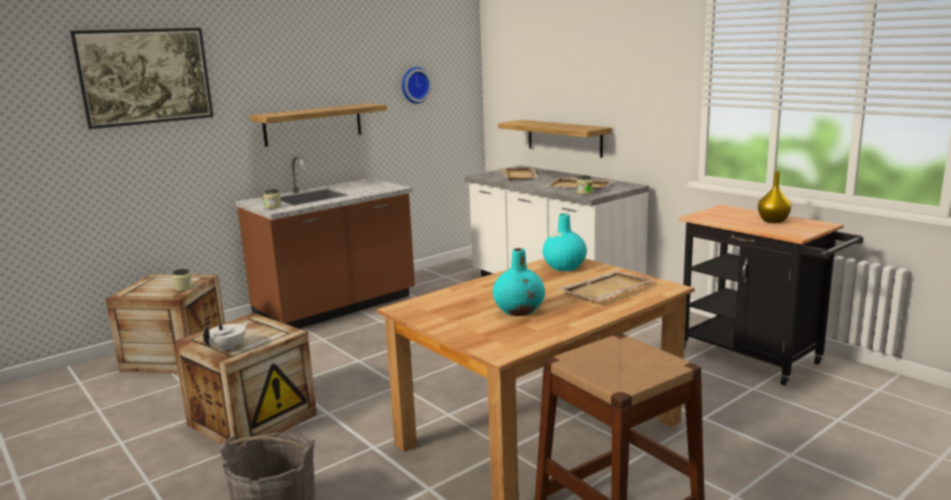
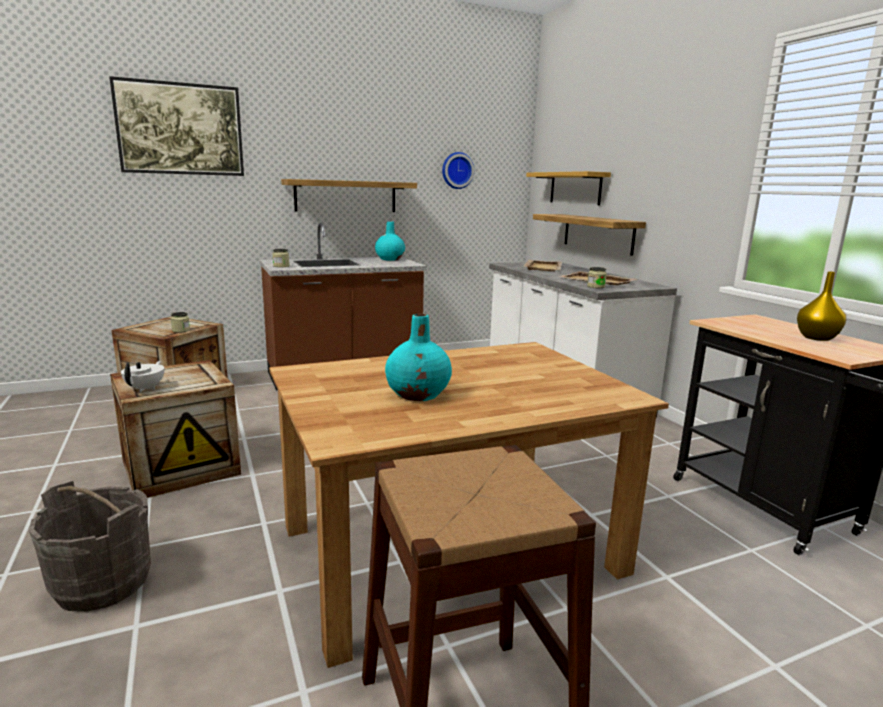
camera: 15 degrees right, 0 degrees up
white teapot [203,321,250,352] -> white teapot turned 45 degrees counterclockwise [121,361,164,392]
turquoise vase [542,213,587,271] -> turquoise vase moved to [375,221,405,261]
beige tray [557,271,655,302] -> none
none -> shelf [526,171,611,205]

